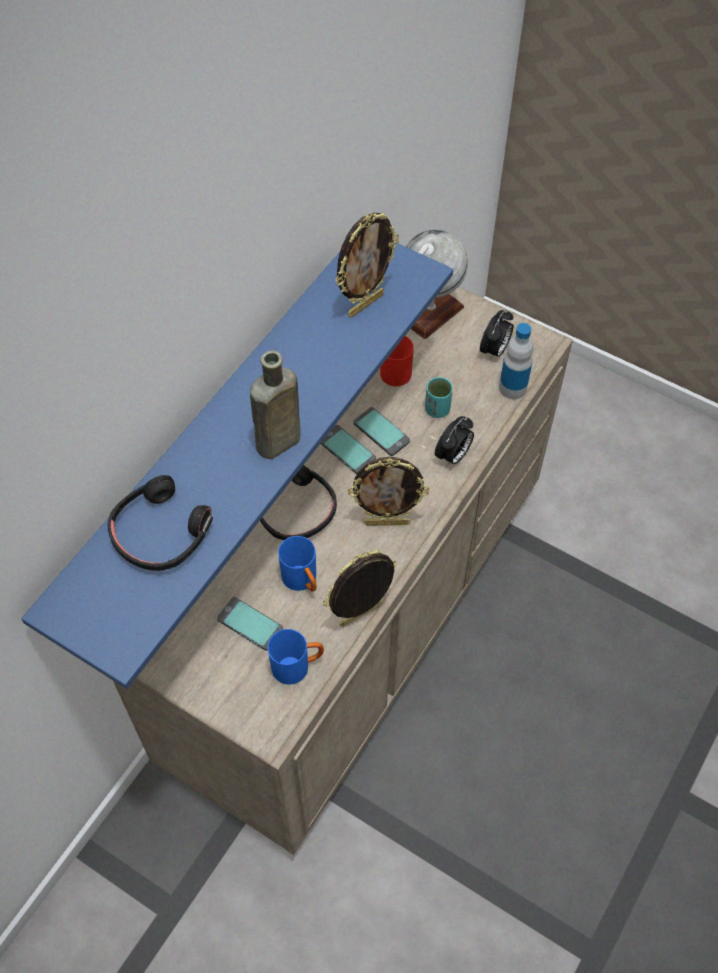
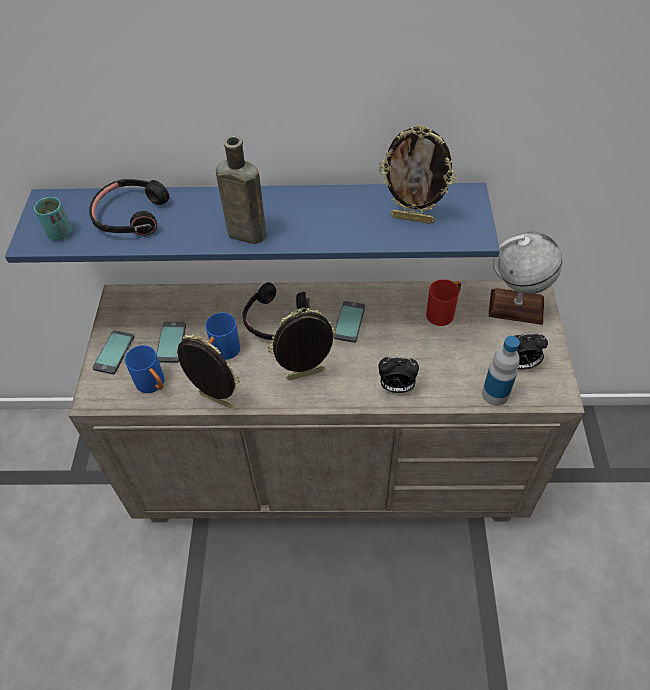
camera: 60 degrees right, 5 degrees down
picture frame [348,457,430,525] -> picture frame turned 105 degrees clockwise [268,308,337,381]
phone [353,407,410,456] -> phone moved to [92,330,134,374]
turquoise cup [425,377,453,418] -> turquoise cup moved to [34,197,72,240]

